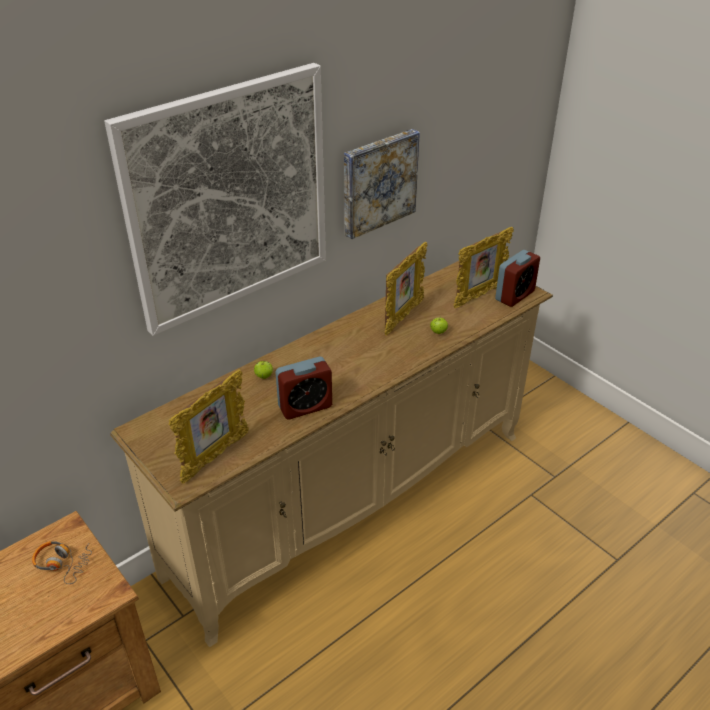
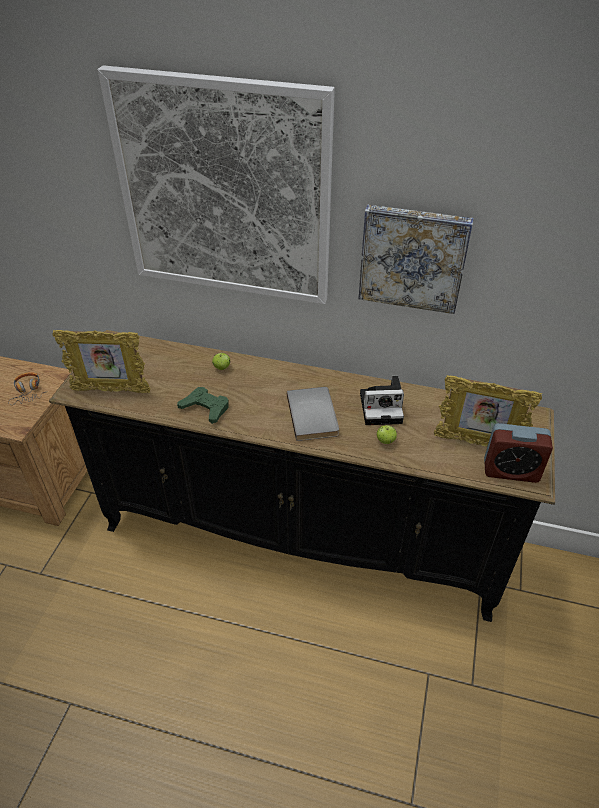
camera: 55 degrees right, 5 degrees up
beige dresser [110,261,553,647] -> black dresser [49,330,555,622]
alarm clock [275,357,332,419] -> green game controller [177,387,229,424]
picture frame [385,242,427,335] -> camera [360,376,404,425]
none -> grey book [287,387,339,441]

